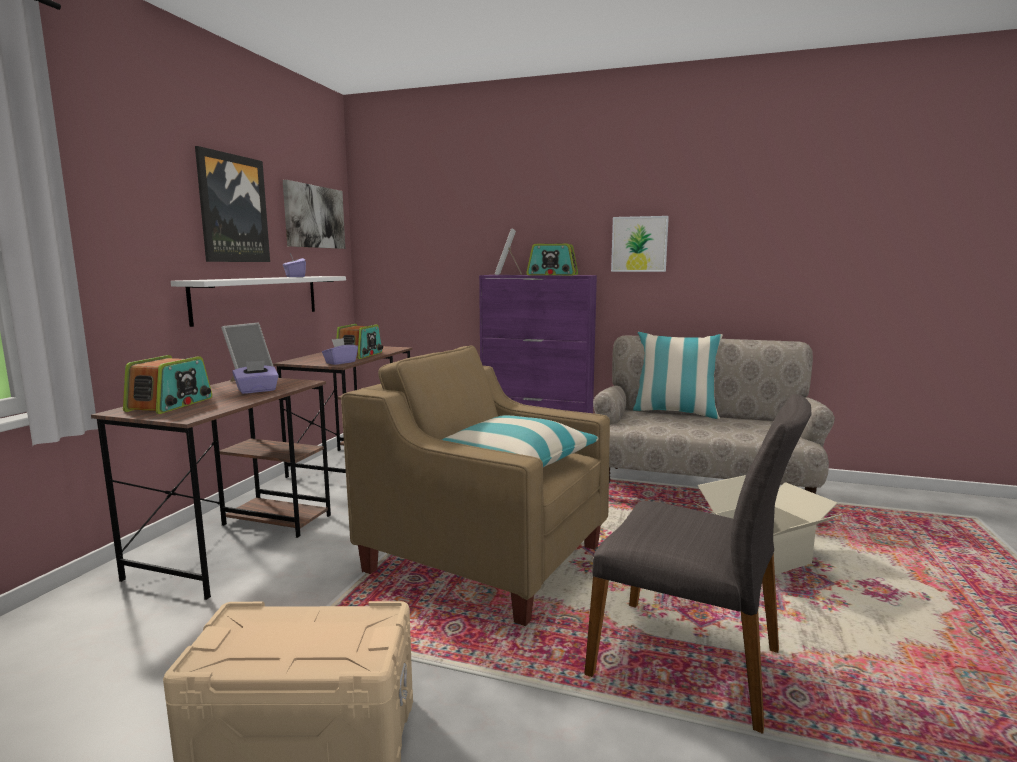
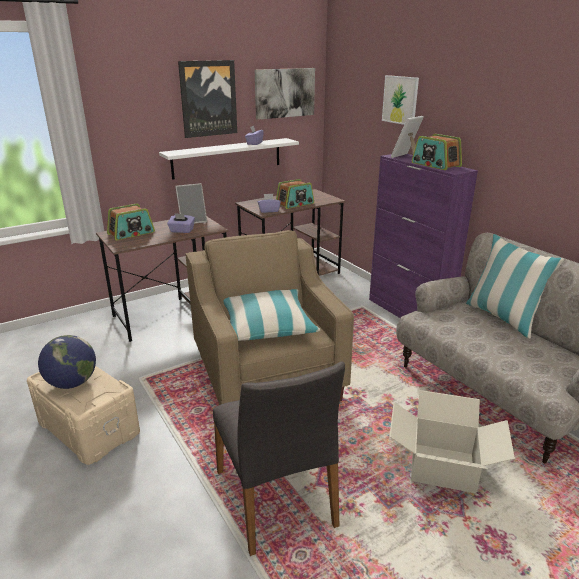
camera: 40 degrees right, 15 degrees up
picture [611,216,669,272] -> picture moved to [382,75,419,125]
none -> globe [38,335,96,389]

